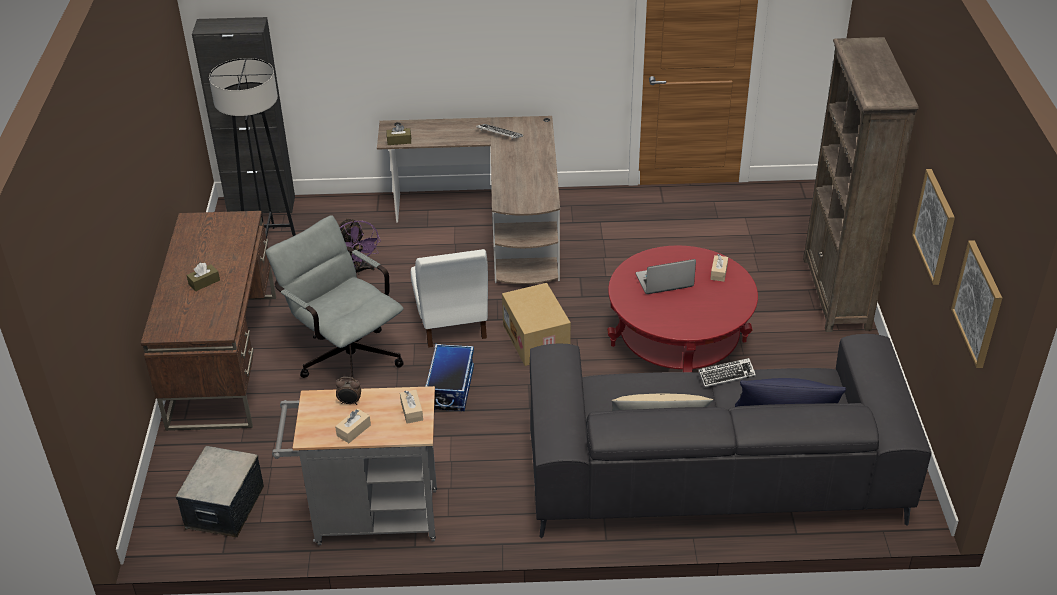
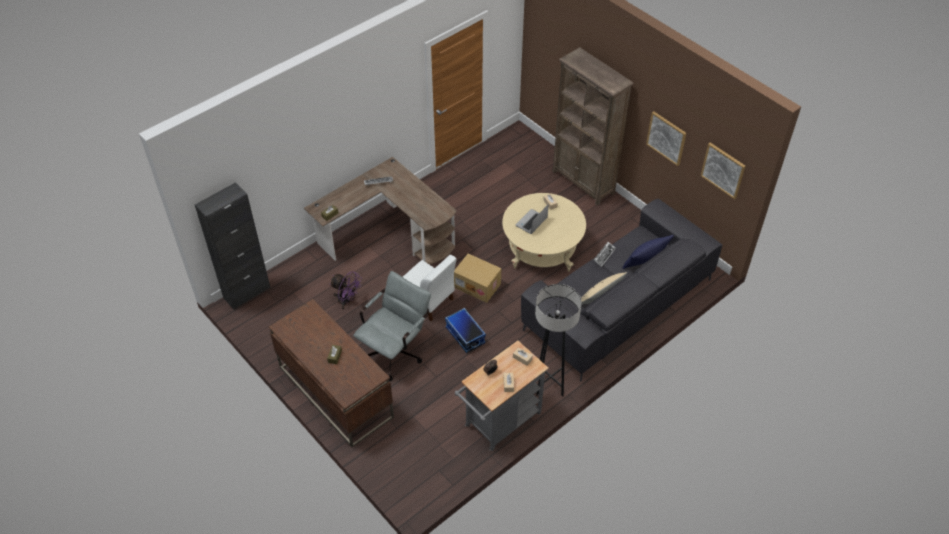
camera: 40 degrees left, 10 degrees up
storage box [176,446,264,537] -> none
grey floor lamp [209,58,296,239] -> grey floor lamp moved to [535,284,582,397]
grey office chair [266,215,404,378] -> grey office chair turned 120 degrees clockwise [353,271,431,381]
red coffee table [607,245,758,372] -> beige coffee table [502,193,586,271]

